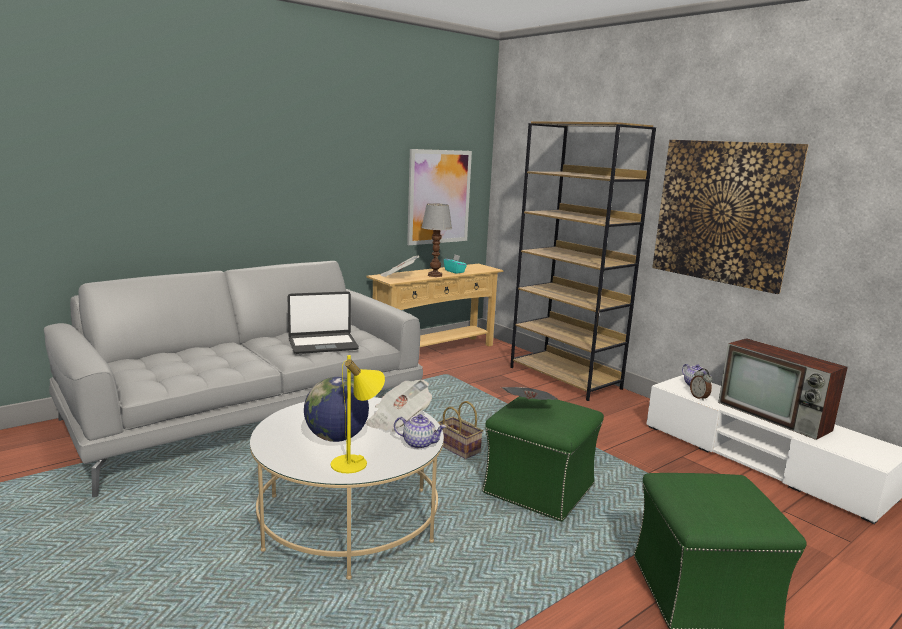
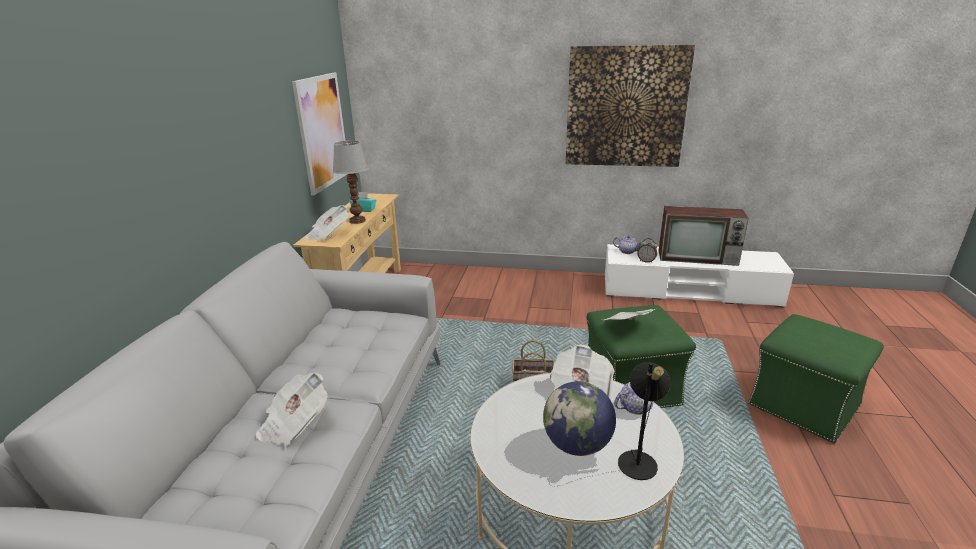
camera: 40 degrees left, 10 degrees up
laptop [288,291,359,354] -> none
yellow table lamp [331,355,385,473] -> black table lamp [618,362,670,480]
brown bookcase [510,121,656,401] -> none
none -> newspaper [256,373,327,446]

